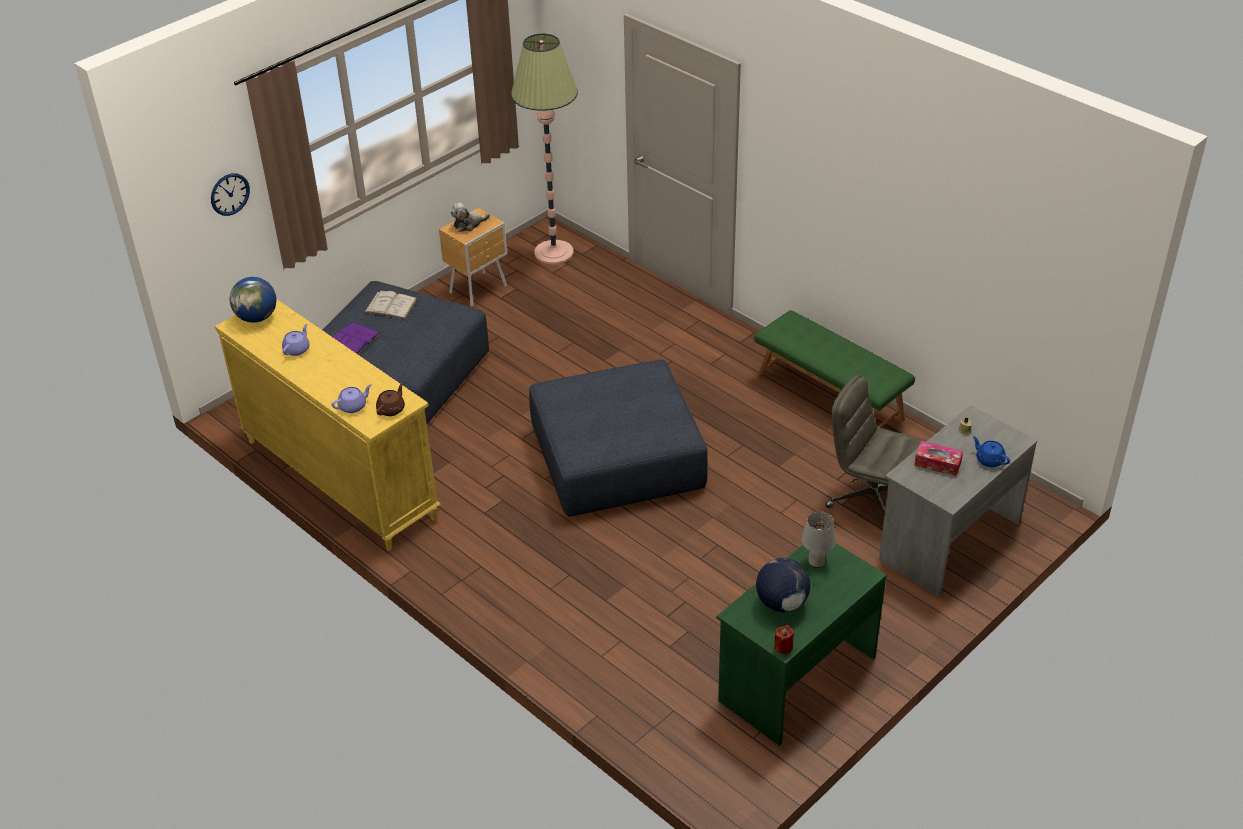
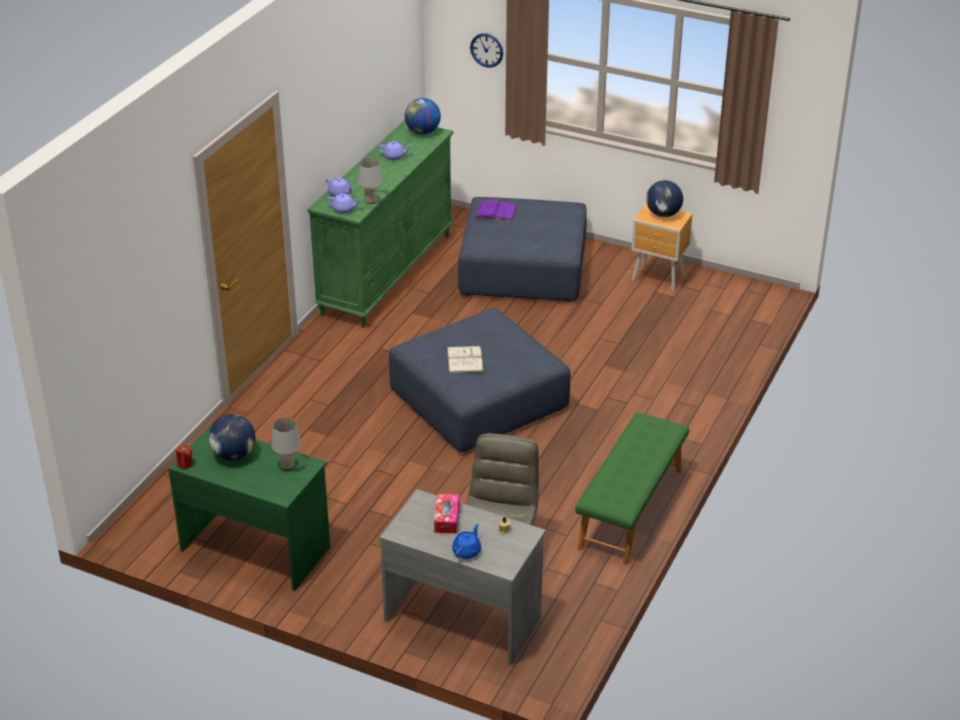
camera: 70 degrees right, 5 degrees down
yellow dresser [215,300,441,551] -> green dresser [307,120,453,328]
white book [364,291,418,319] -> white book moved to [447,346,483,374]
brown teapot [376,383,405,416] -> purple teapot [326,193,361,213]
plush toy [451,203,490,232] -> globe [646,180,683,217]
floor lamp [511,34,578,264] -> none
none -> grey table lamp [358,158,383,204]

